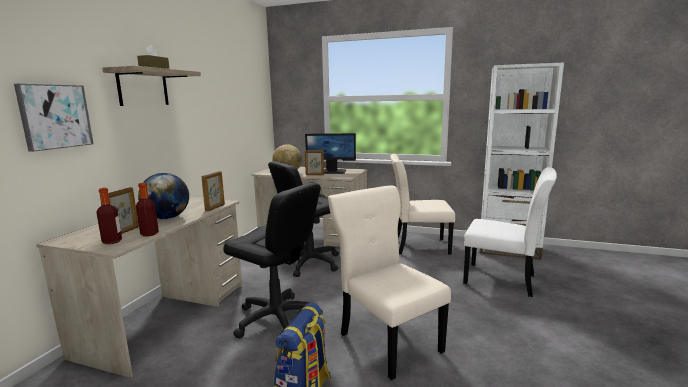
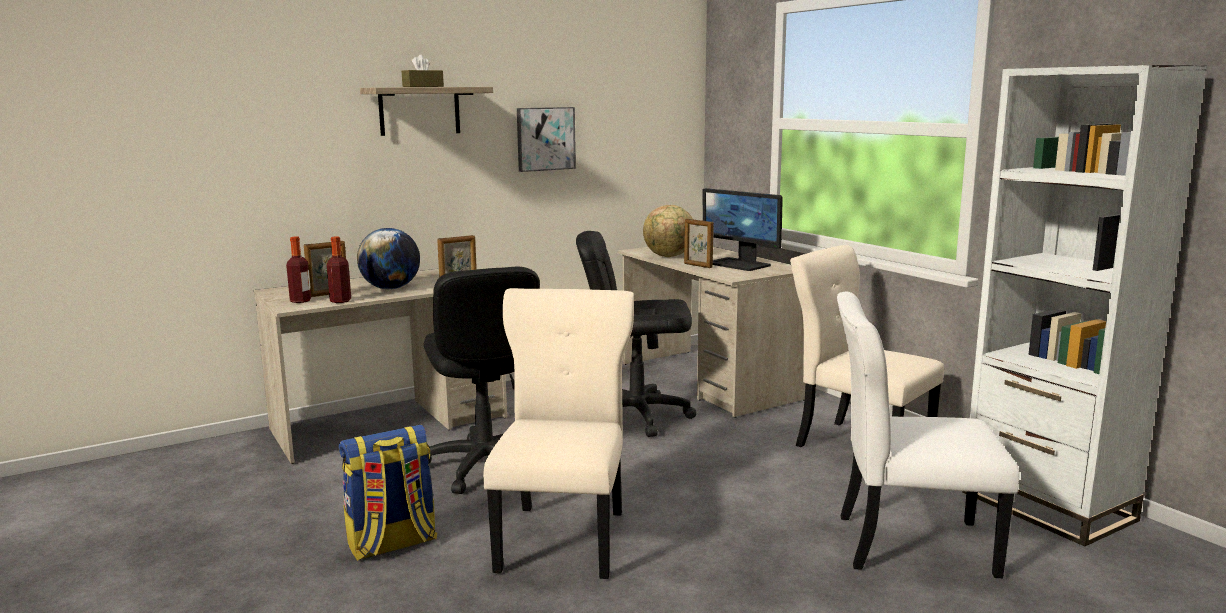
camera: 40 degrees right, 0 degrees up
picture [14,84,93,152] -> picture moved to [517,107,576,172]
white chair [463,167,557,297] -> white chair turned 120 degrees clockwise [837,292,1019,578]

